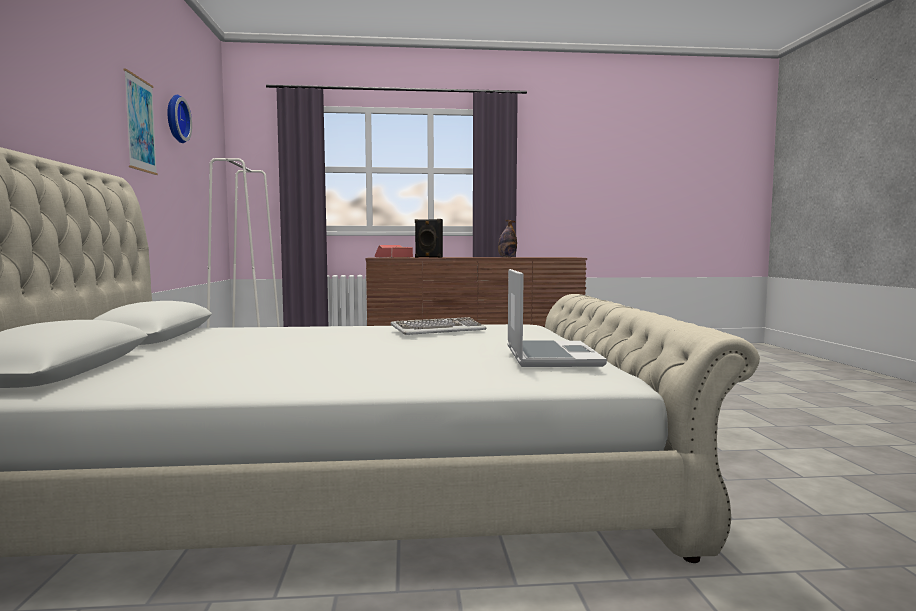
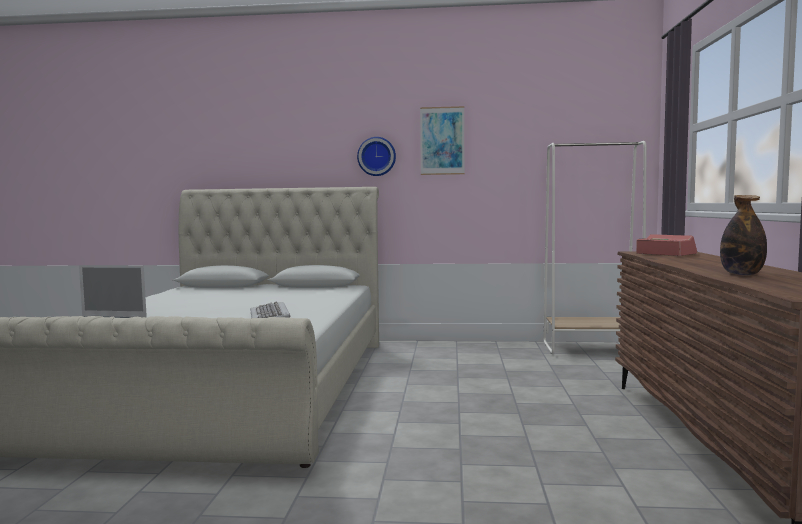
camera: 100 degrees right, 0 degrees up
wall clock [167,95,192,143] -> wall clock moved to [357,137,396,176]
black speaker [415,219,443,258] -> none

